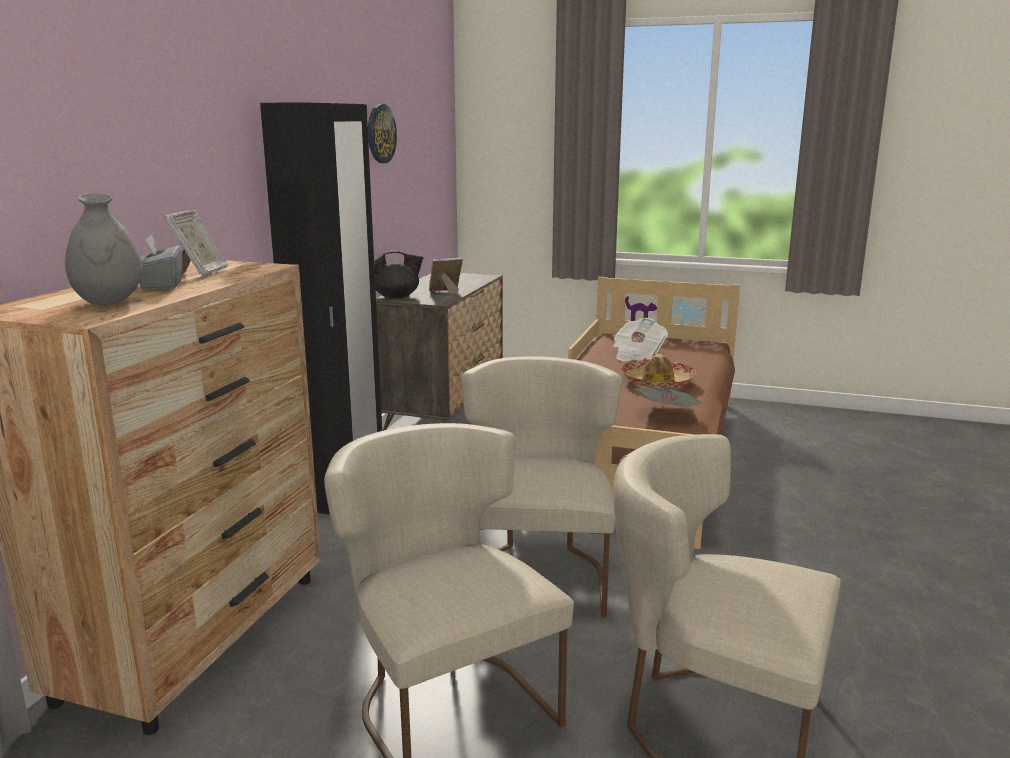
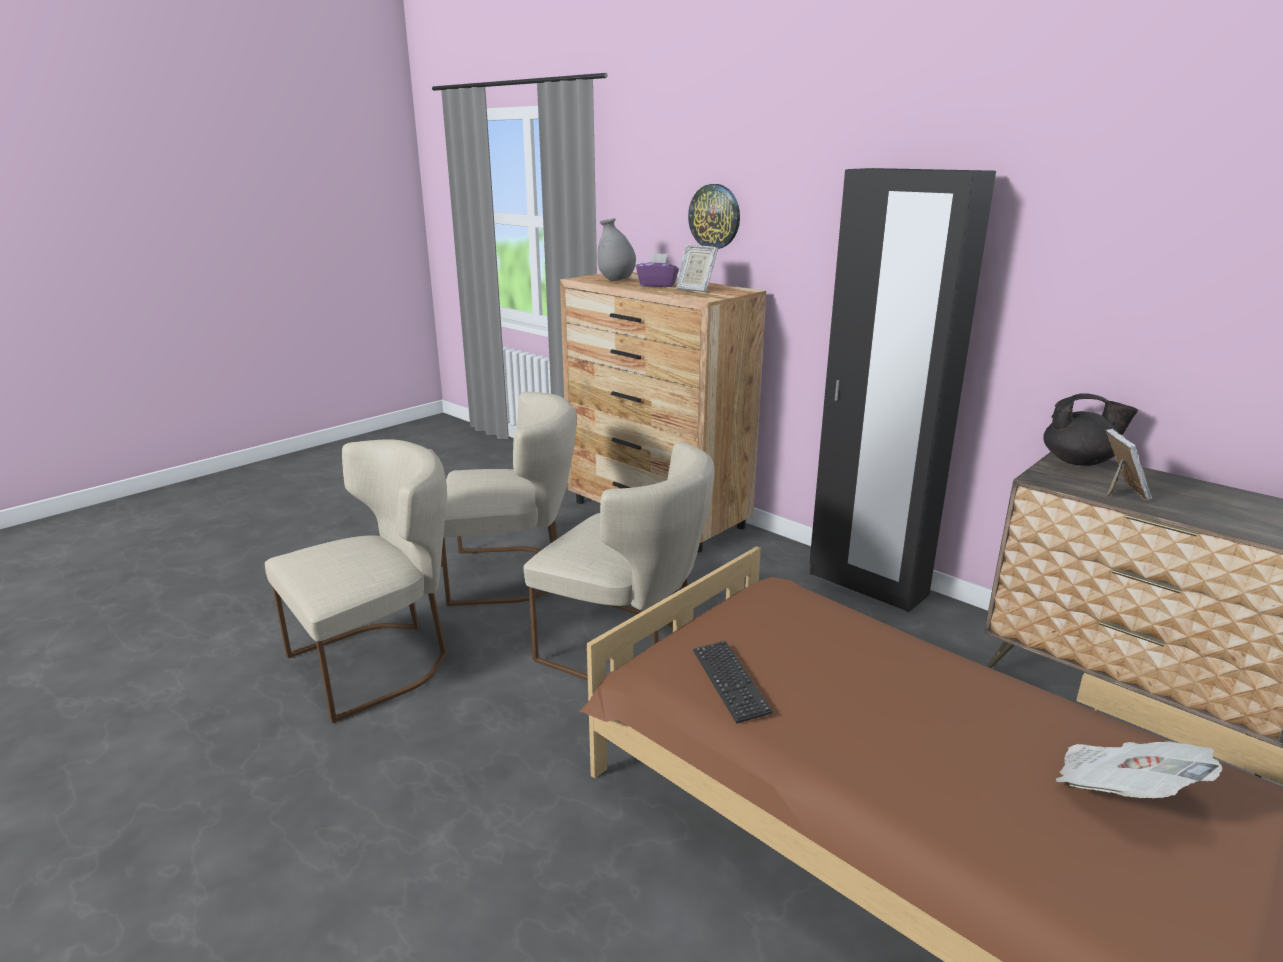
camera: 115 degrees right, 5 degrees up
grey tissue box [139,235,183,290] -> purple tissue box [636,253,679,287]
wall clock [368,104,397,163] -> wall clock moved to [688,184,740,249]
black teapot [374,250,423,299] -> black teapot turned 90 degrees counterclockwise [1043,393,1138,466]
hat [621,354,697,389] -> none
newspaper [633,387,702,407] -> keyboard [693,641,773,724]

